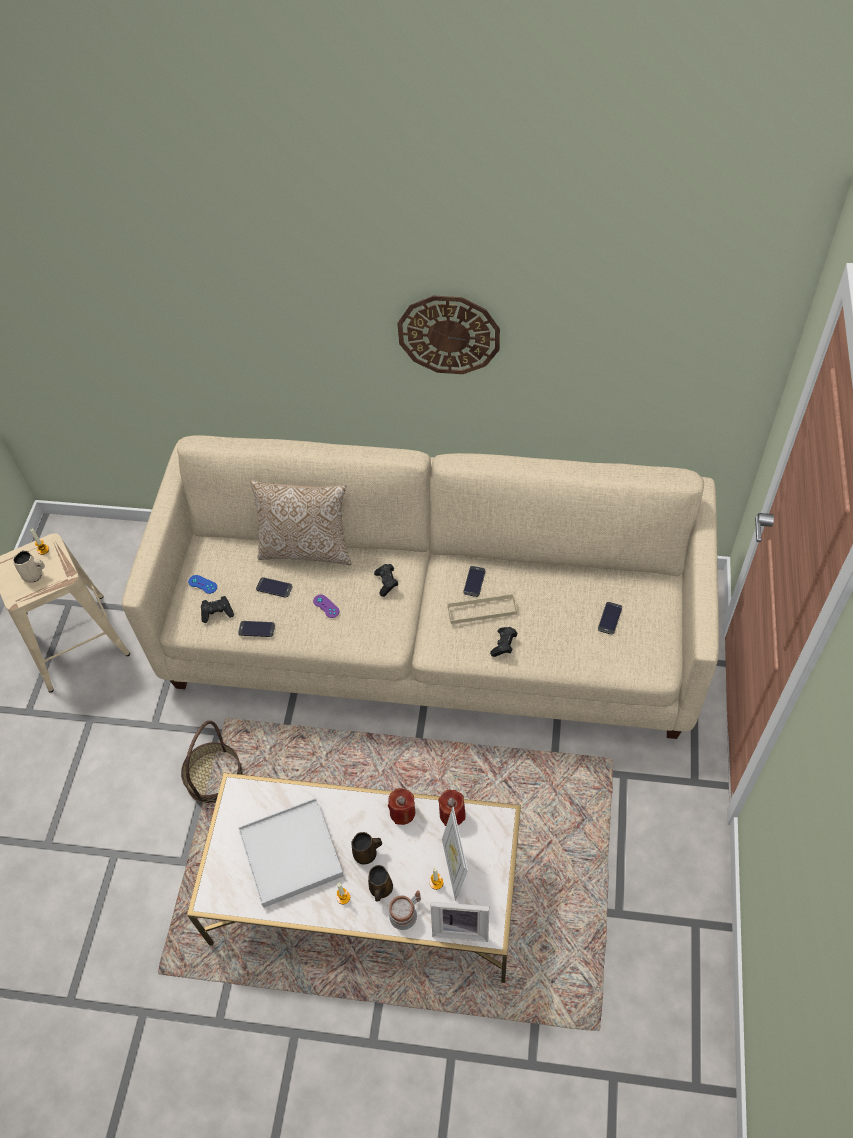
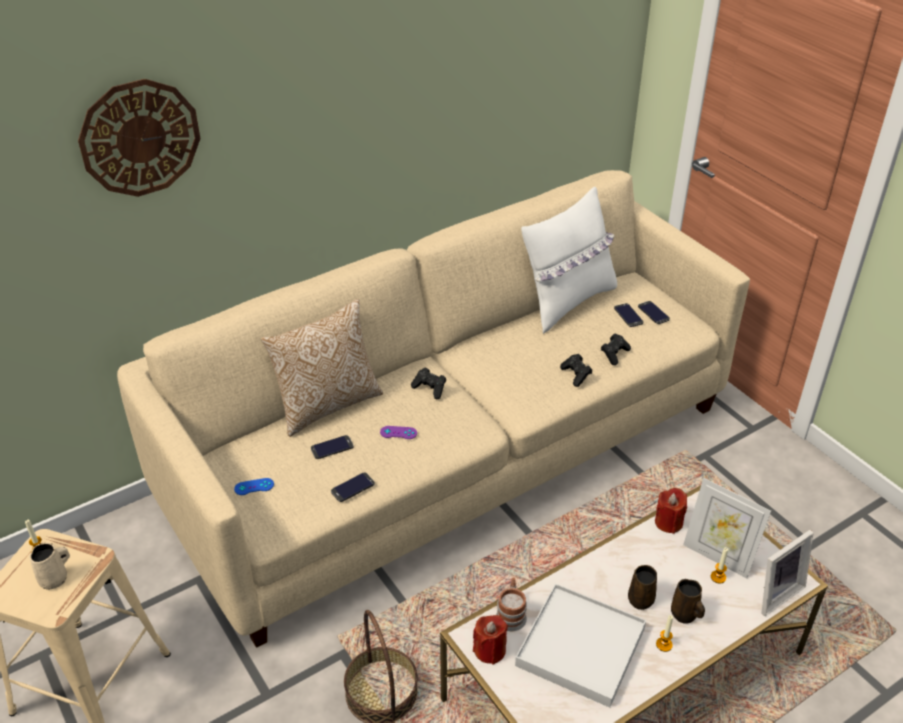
camera: 45 degrees left, 15 degrees down
black game controller [201,596,234,623] -> black game controller moved to [601,334,631,365]
red candle [388,788,415,825] -> red candle moved to [473,615,508,665]
mug [389,890,421,930] -> mug moved to [496,578,527,631]
wall clock [397,296,500,374] -> wall clock moved to [78,79,201,197]
beige tray [448,594,517,624] -> none
phone [464,566,486,597] -> phone moved to [638,301,670,324]
none -> white pillow [521,187,617,334]

